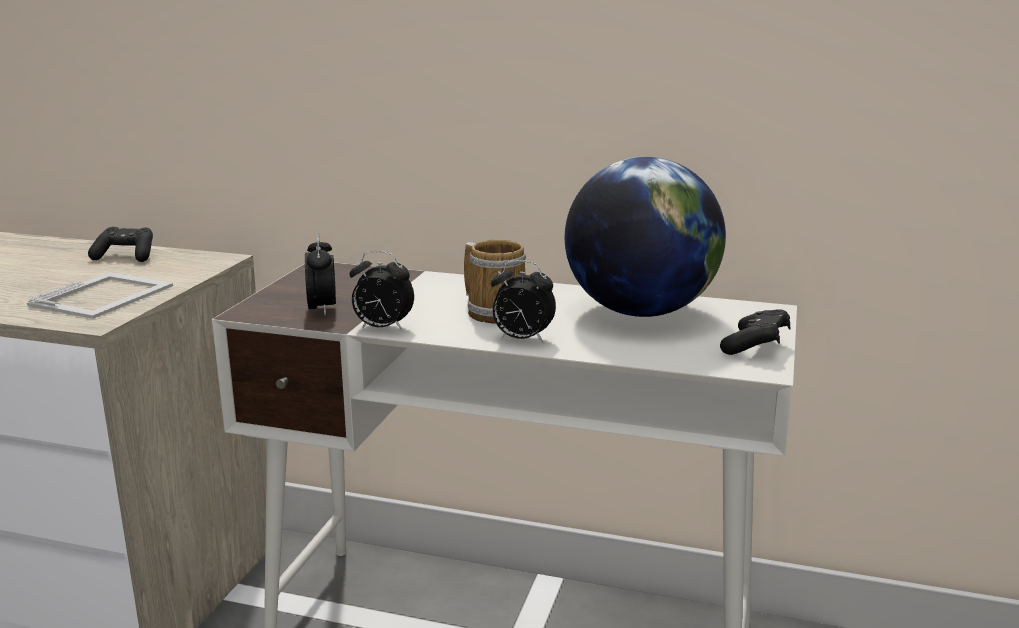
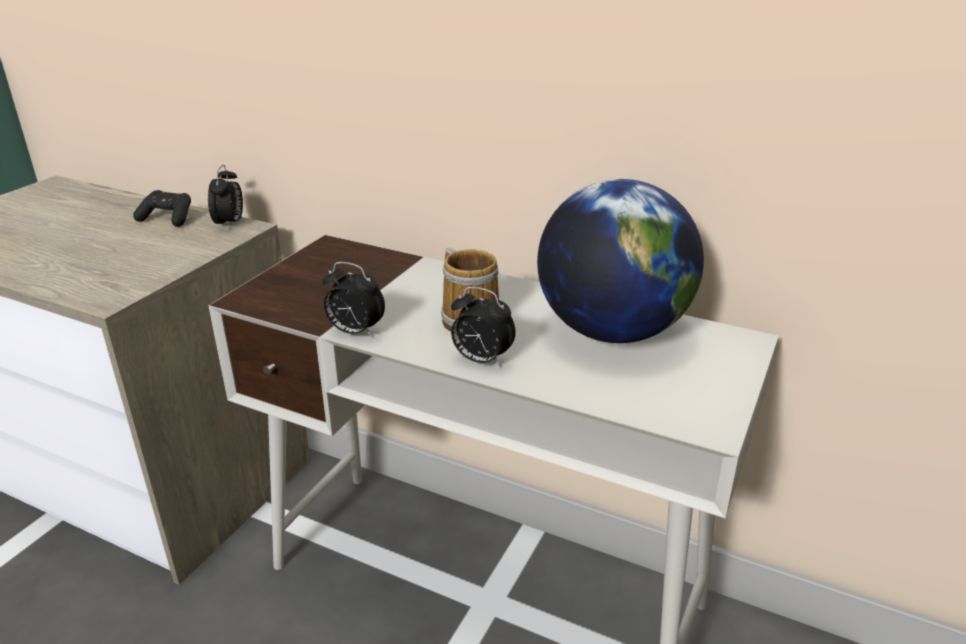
camera: 10 degrees right, 10 degrees up
picture frame [27,273,173,319] -> none
alarm clock [305,234,336,316] -> alarm clock moved to [208,165,243,230]
black game controller [720,310,791,355] -> none

